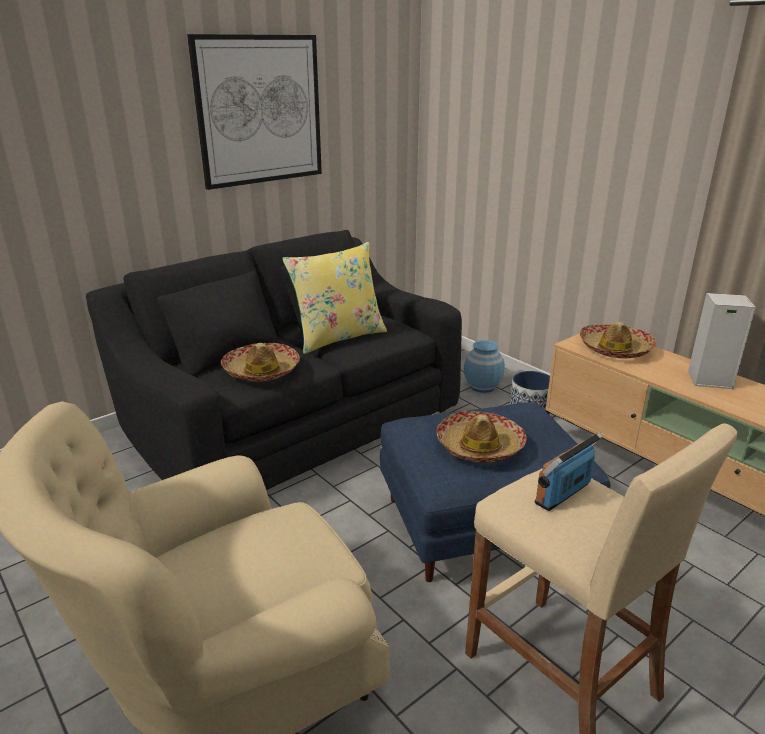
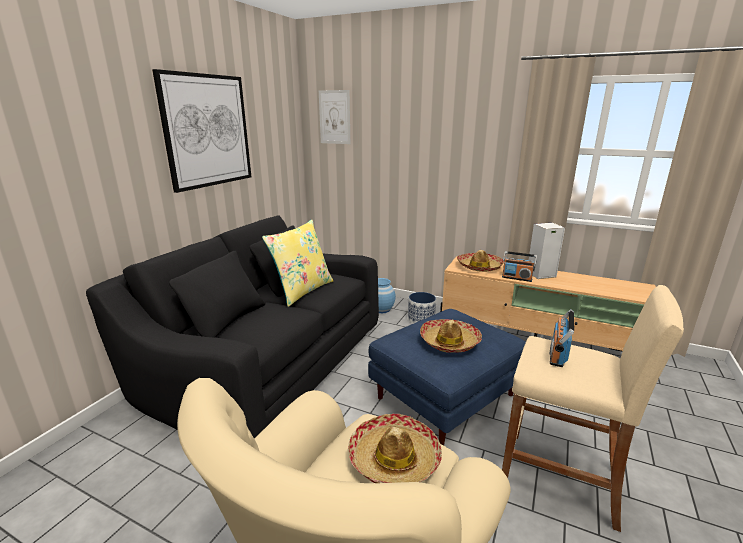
camera: 25 degrees left, 5 degrees down
hat [221,343,300,381] -> hat moved to [348,414,442,483]
none -> picture [319,90,350,144]
none -> radio [502,251,537,282]

